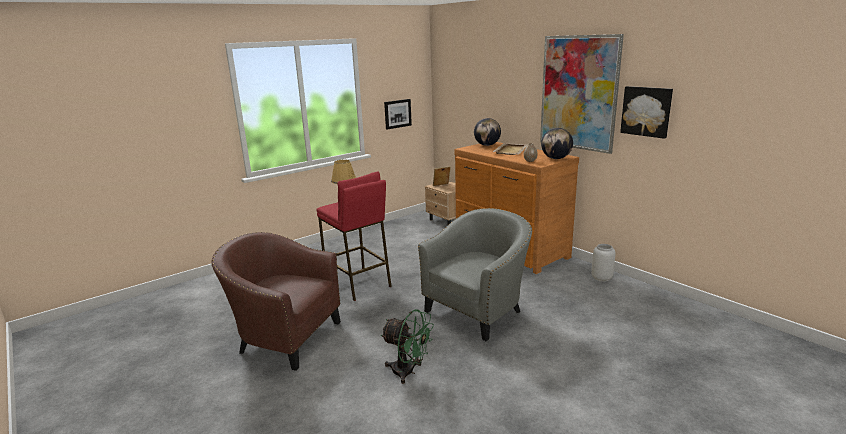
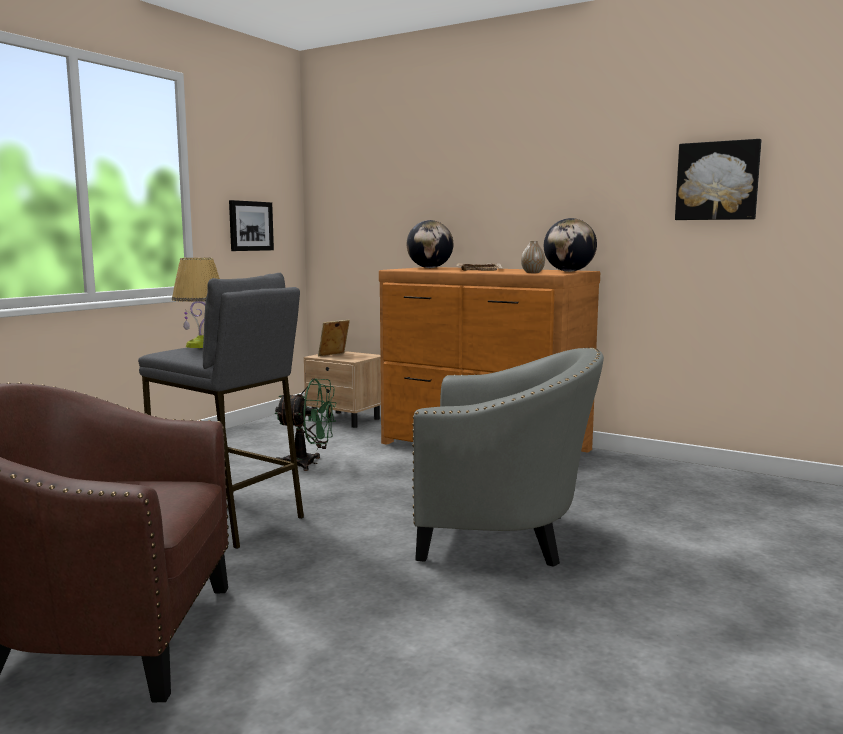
camera: 20 degrees left, 10 degrees down
red stool [316,171,392,301] -> grey stool [138,273,304,549]
green fan [381,309,434,384] -> green fan moved to [275,378,336,471]
grey armchair [418,208,532,341] -> grey armchair turned 75 degrees clockwise [412,348,604,567]
picture [540,34,624,154] -> none
grey vase [591,244,615,282] -> none

